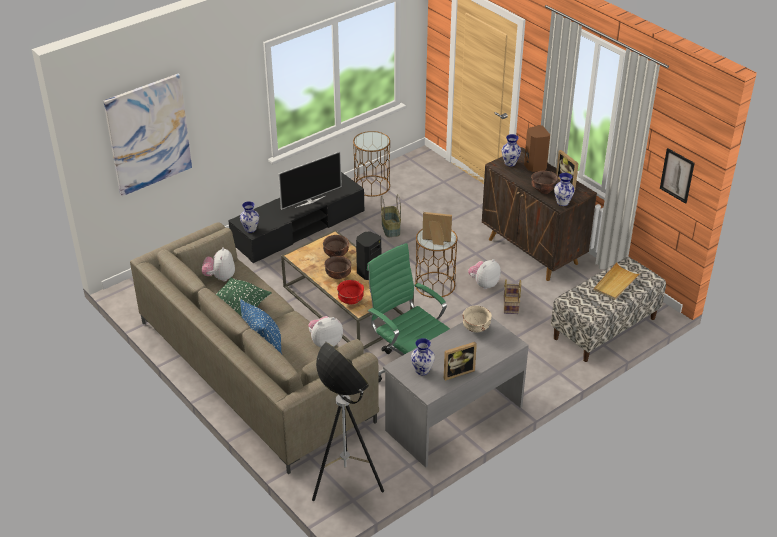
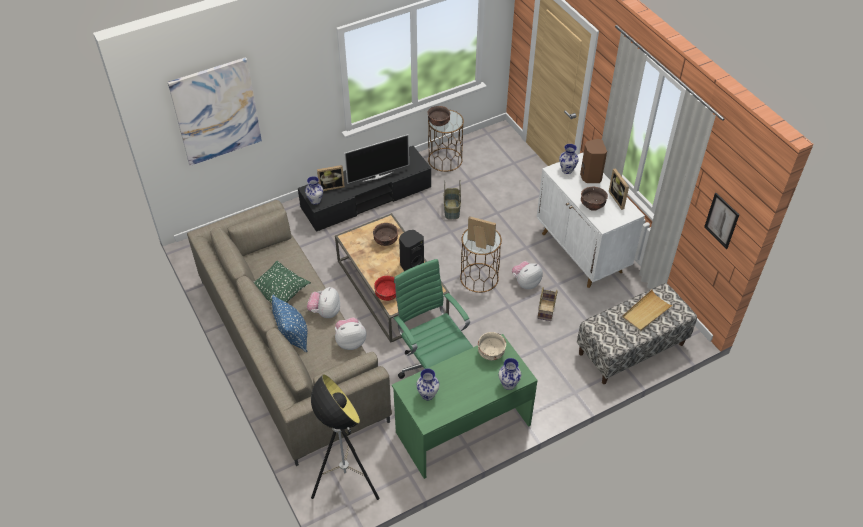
camera: 10 degrees right, 10 degrees up
plush toy [202,247,235,281] -> plush toy moved to [307,287,340,318]
brown bowl [324,256,351,279] -> brown bowl moved to [427,106,450,126]
grey desk [383,317,529,468] -> green desk [392,334,538,479]
picture frame [444,342,477,381] -> picture frame moved to [317,165,345,191]
brown cabinet [482,147,597,281] -> white cabinet [537,152,645,288]
vase [554,173,575,206] -> vase moved to [499,358,521,390]

